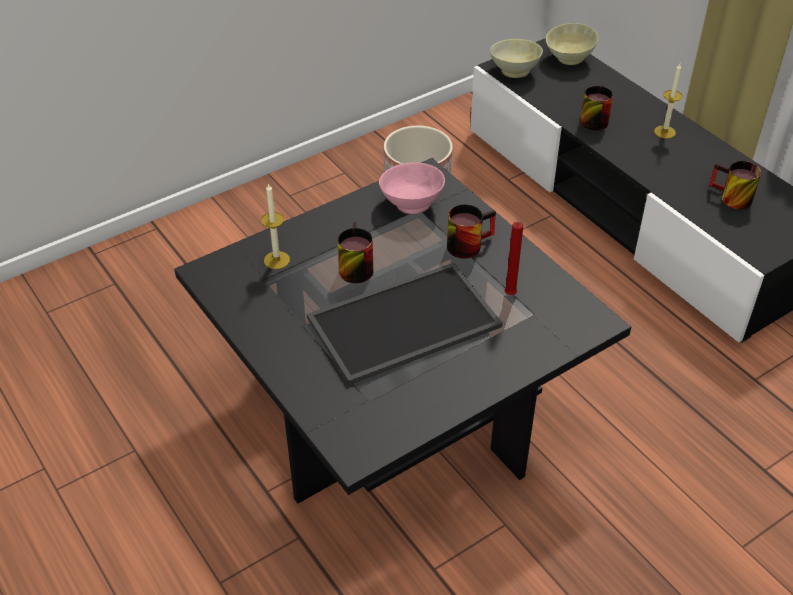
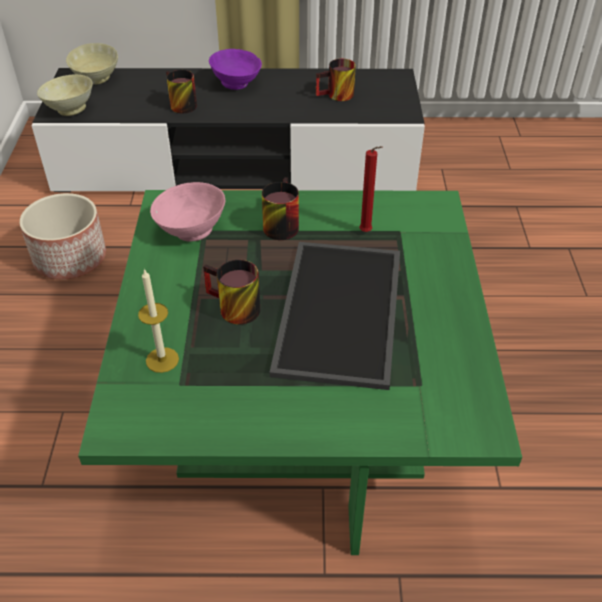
camera: 55 degrees left, 0 degrees up
black coffee table [174,158,631,504] -> green coffee table [78,190,522,555]
candle [654,63,682,139] -> purple bowl [209,49,262,90]

